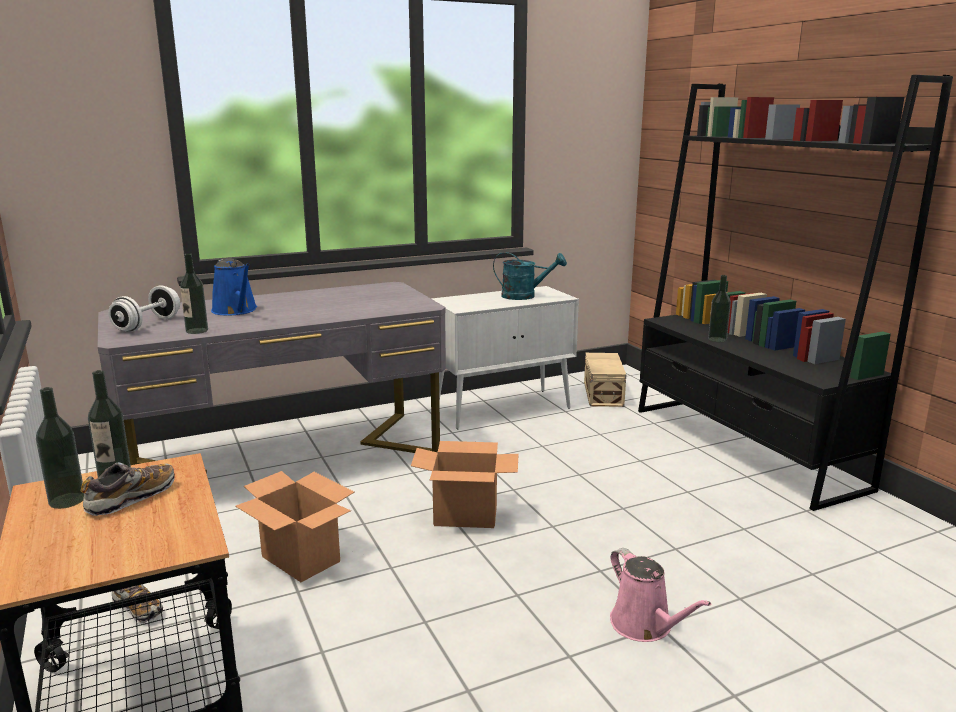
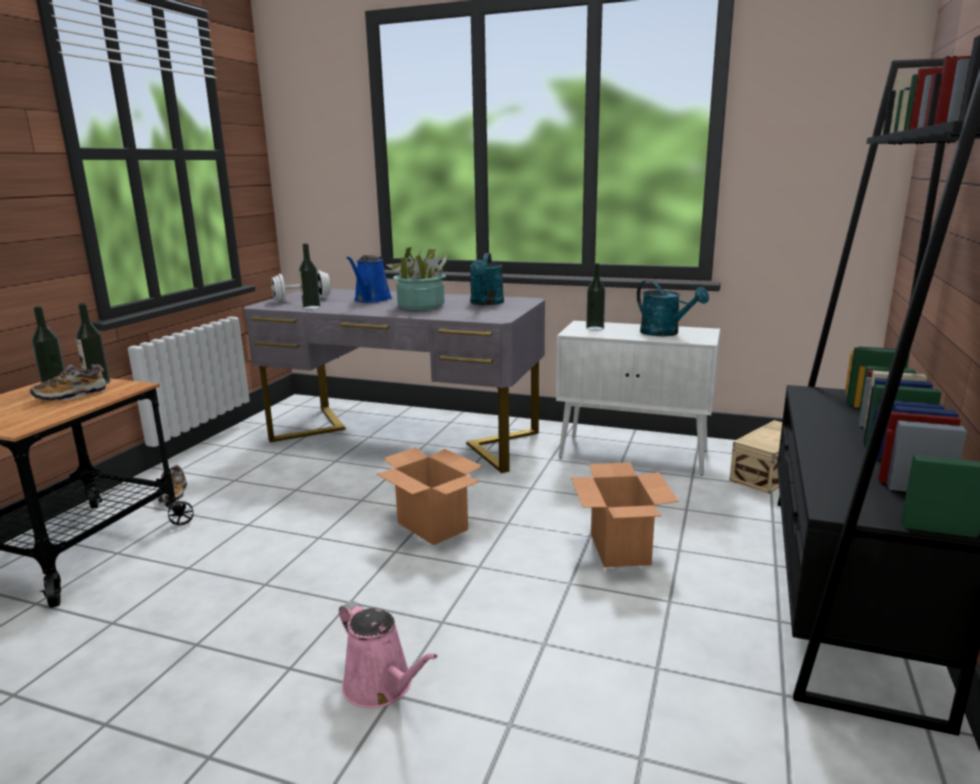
camera: 45 degrees right, 0 degrees up
shoe [81,462,175,516] -> shoe turned 150 degrees clockwise [29,364,106,401]
cardboard box [235,471,355,582] -> cardboard box moved to [571,462,679,568]
pink watering can [610,548,712,642] -> pink watering can turned 60 degrees counterclockwise [339,601,438,708]
bottle [708,275,731,342] -> bottle moved to [586,263,605,331]
none -> potted plant [387,247,446,310]
none -> turquoise watering can [469,253,504,305]

